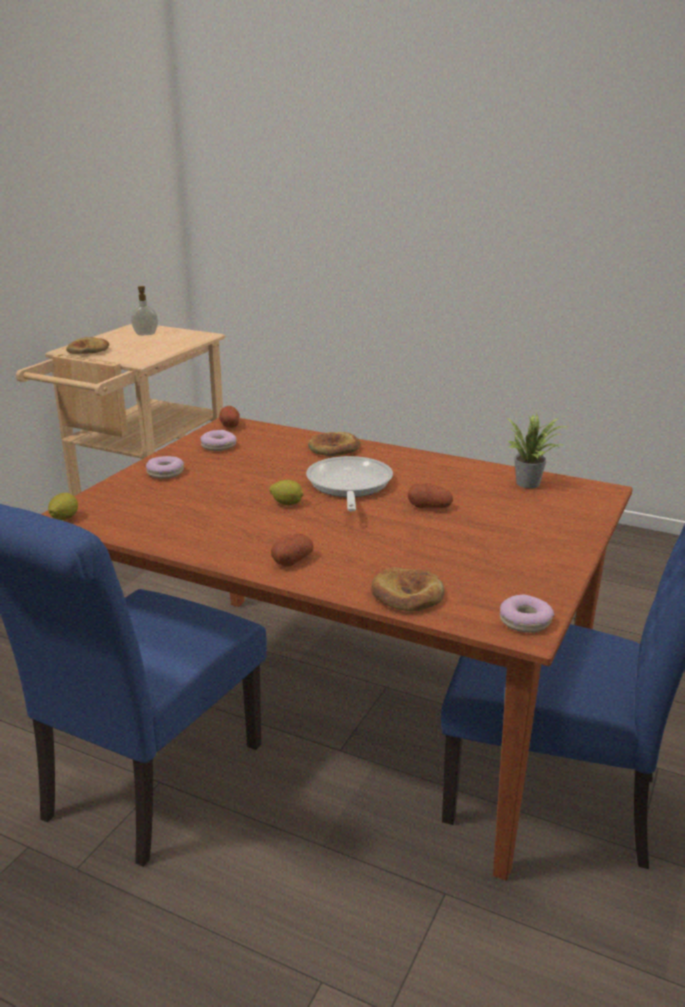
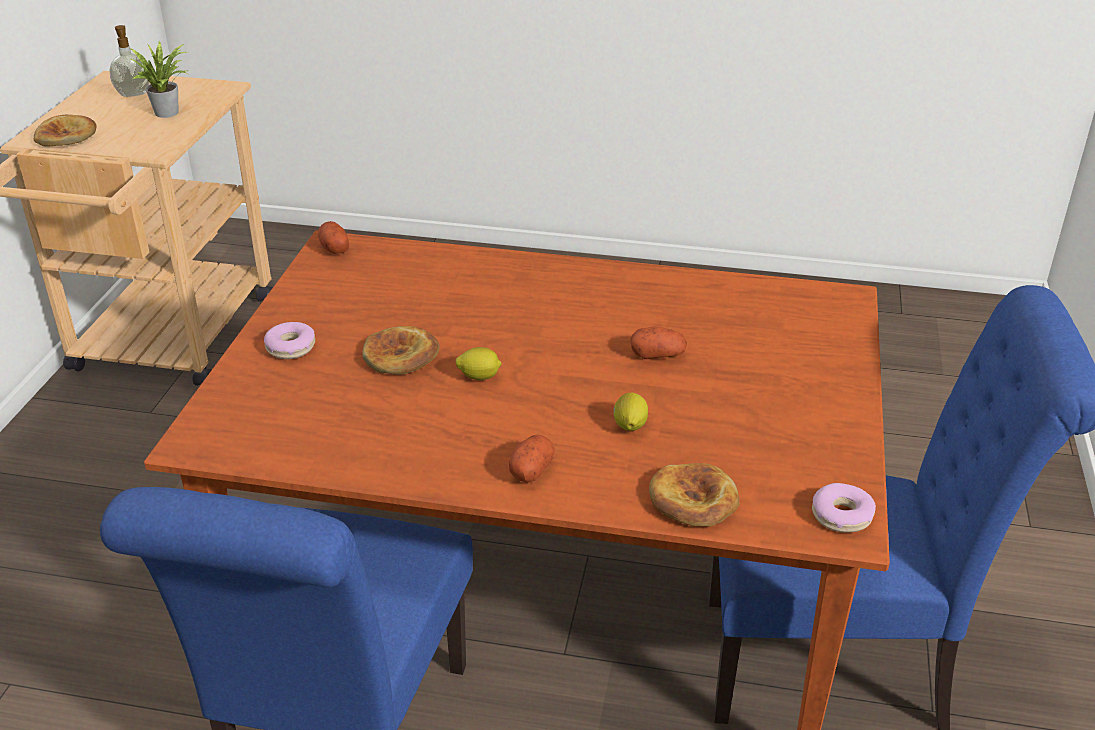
camera: 15 degrees left, 10 degrees up
lemon [48,493,78,520] -> lemon moved to [613,393,648,431]
donut [200,430,236,451] -> none
frying pan [306,456,393,511] -> none
bread [308,432,361,456] -> bread moved to [362,326,440,375]
potted plant [507,413,569,489] -> potted plant moved to [130,42,187,118]

